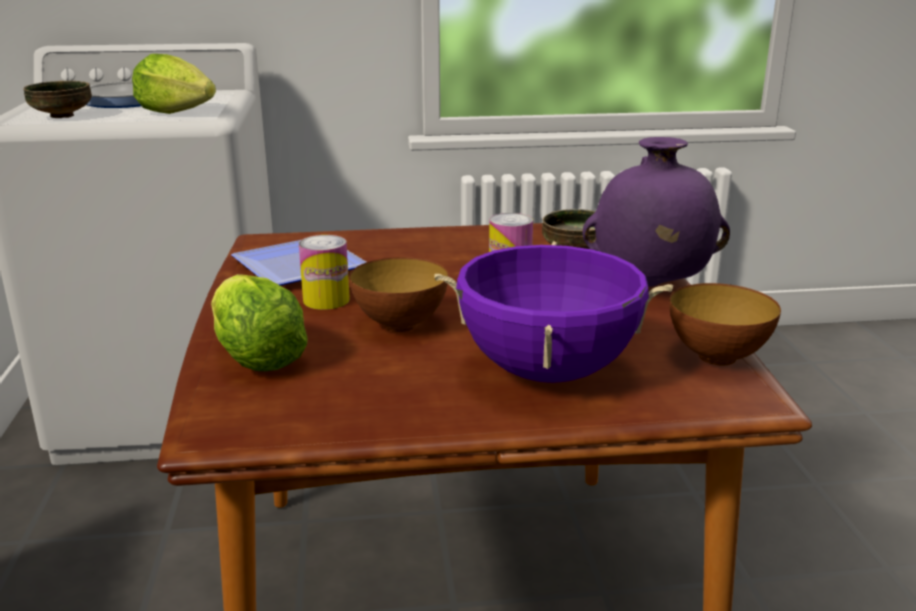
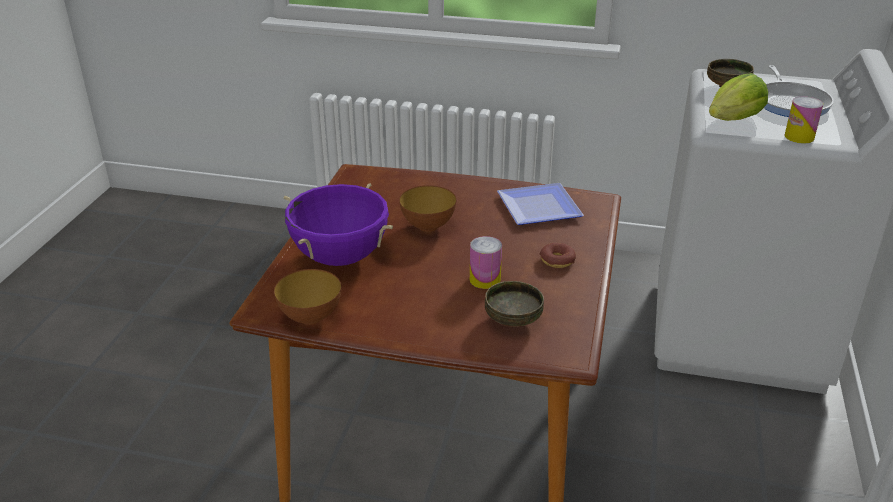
camera: 110 degrees right, 10 degrees up
lettuce [211,274,308,371] -> none
can [299,235,350,310] -> can moved to [785,96,823,144]
purple vase [582,137,730,287] -> none
none -> donut [540,243,576,268]

